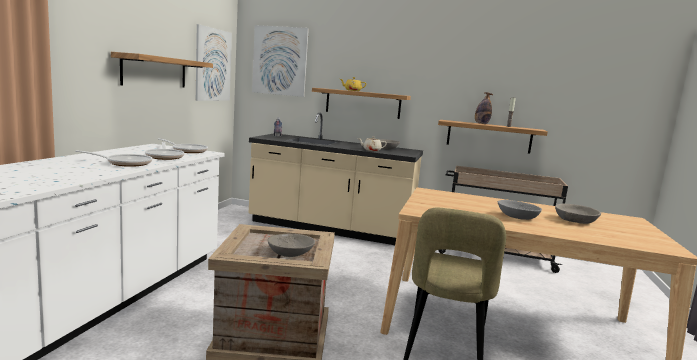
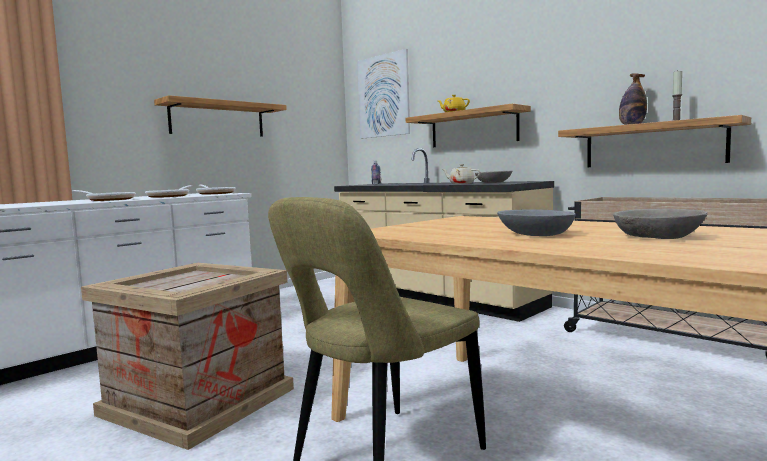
camera: 30 degrees right, 5 degrees down
picture [196,24,232,101] -> none
grey bowl [267,233,315,257] -> none

